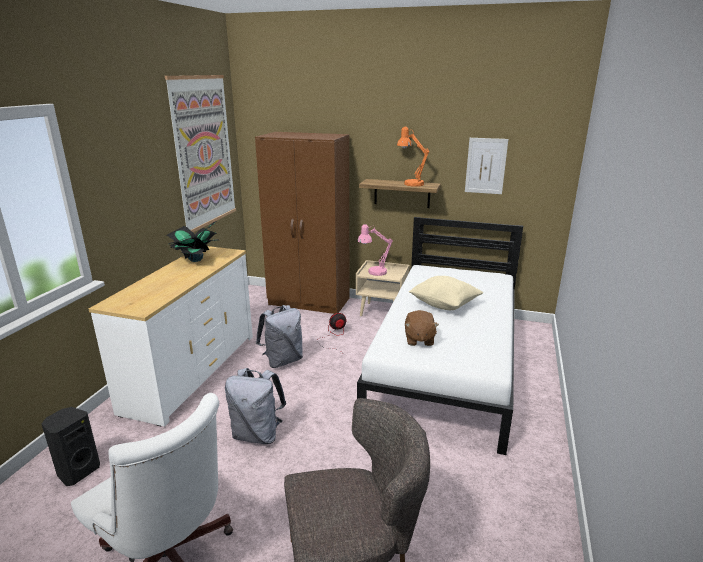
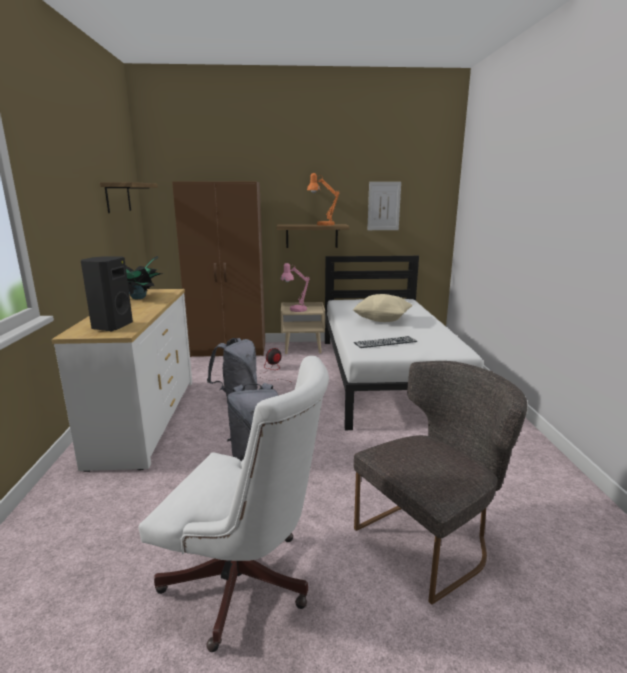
camera: 20 degrees left, 5 degrees down
black speaker [41,407,100,486] -> black speaker moved to [81,257,133,331]
picture [165,75,236,232] -> shelf [100,182,158,213]
brown plush toy [405,310,439,346] -> keyboard [354,336,417,348]

